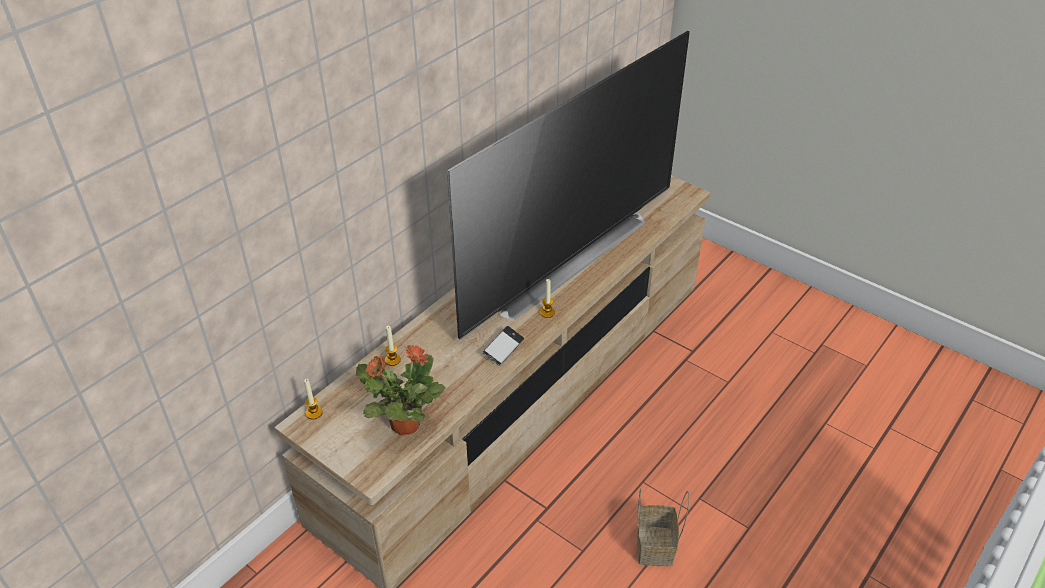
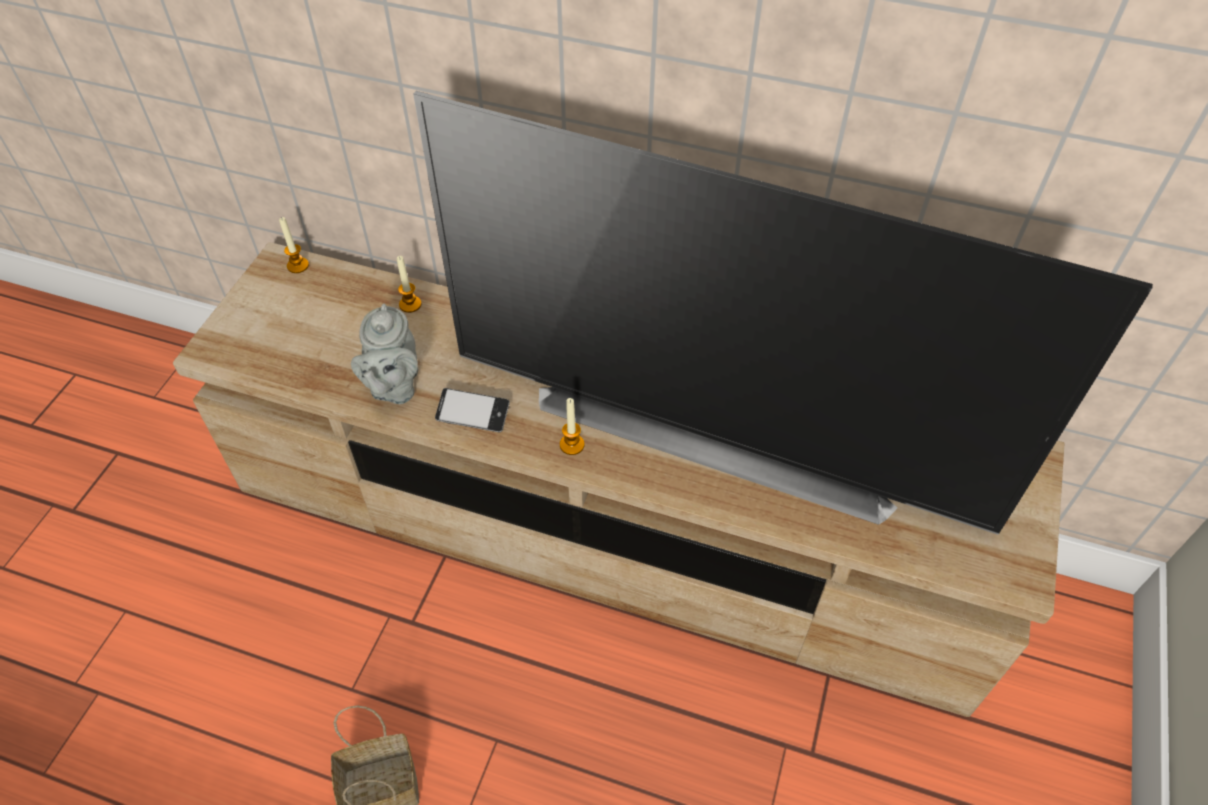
camera: 70 degrees right, 10 degrees up
potted plant [356,345,445,435] -> none
none -> grey teapot [351,304,418,404]

